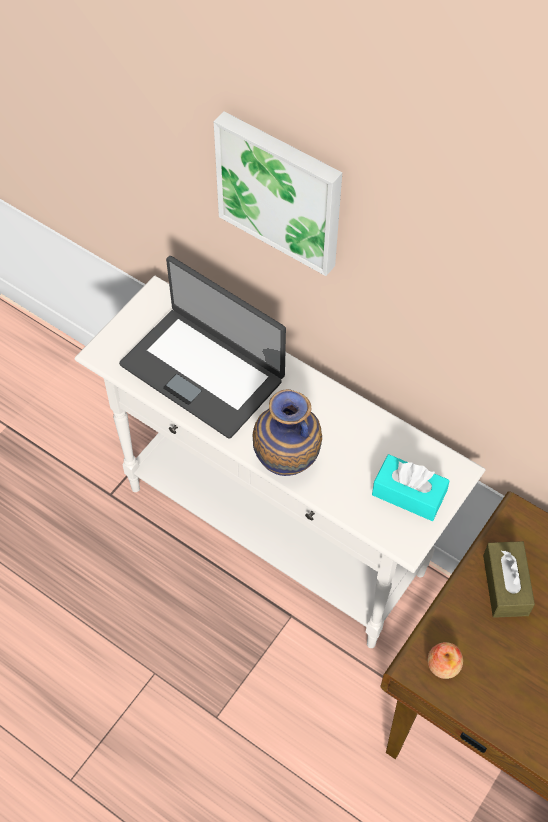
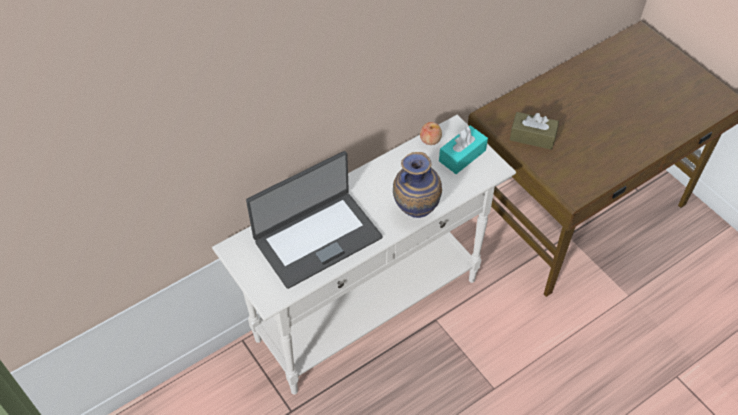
camera: 70 degrees left, 5 degrees down
picture [214,111,342,276] -> none
apple [427,642,463,679] -> apple moved to [420,122,442,145]

